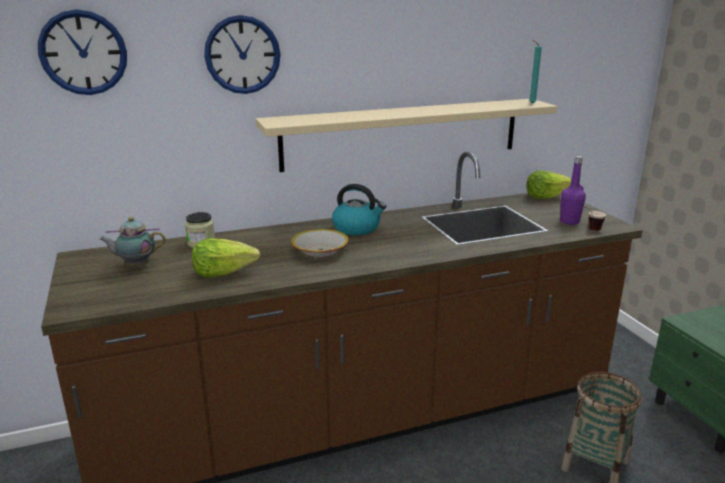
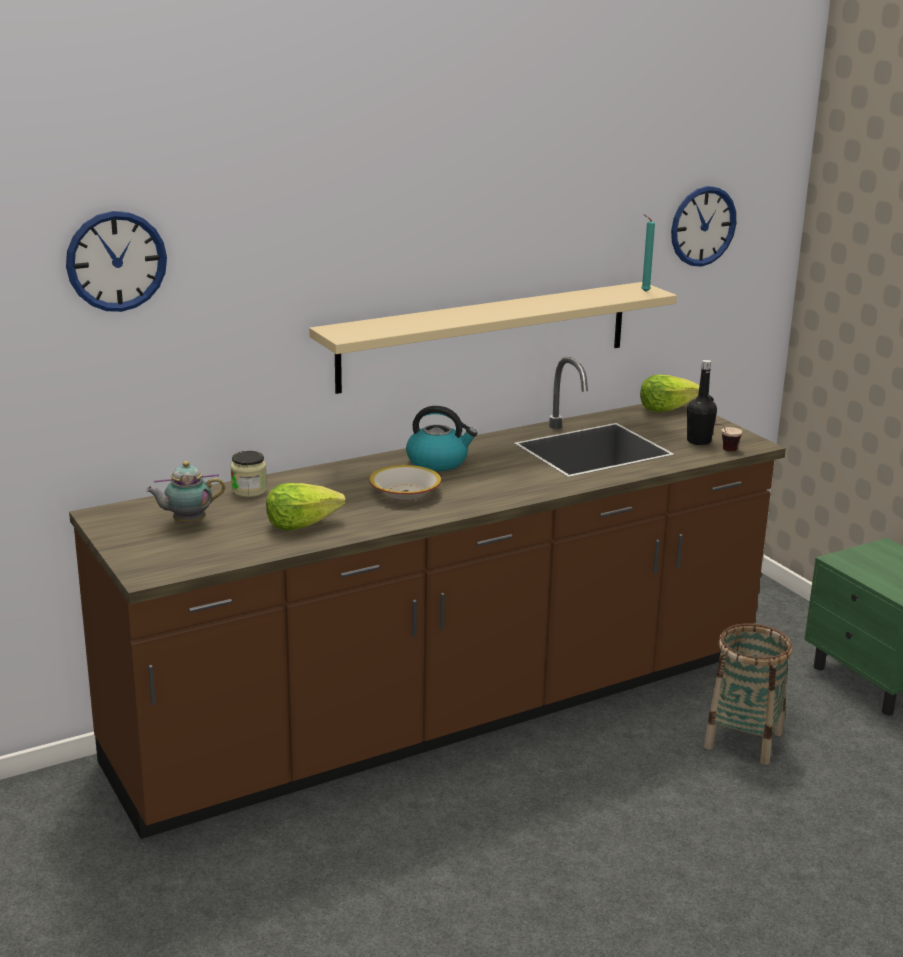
camera: 10 degrees left, 0 degrees up
wall clock [204,15,280,94] -> wall clock moved to [671,186,736,267]
purple bottle [560,156,586,225] -> black bottle [687,360,717,445]

